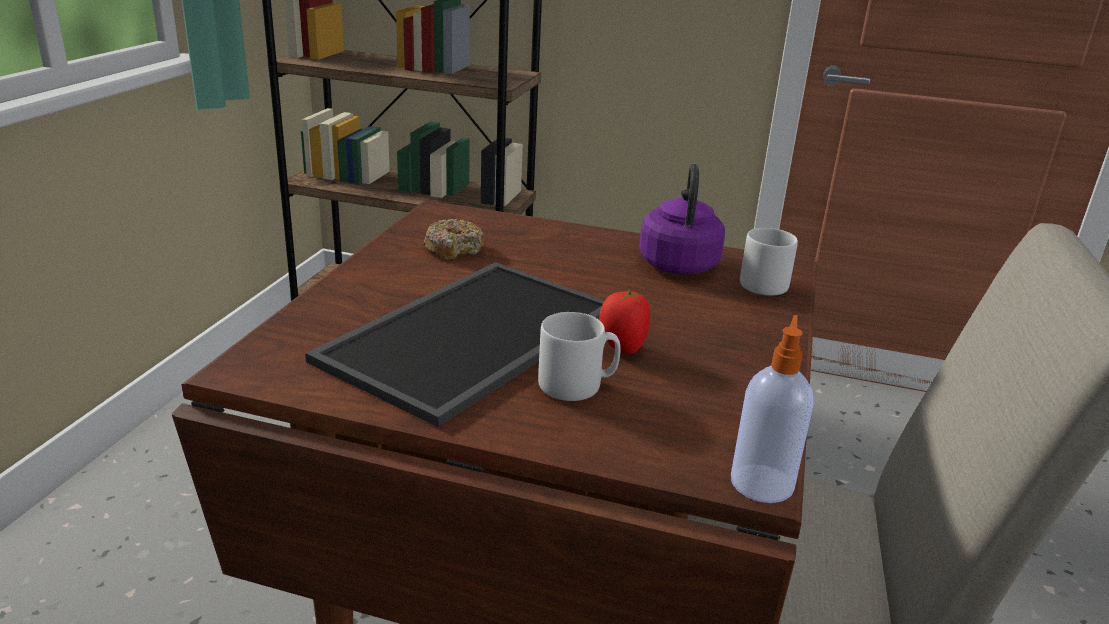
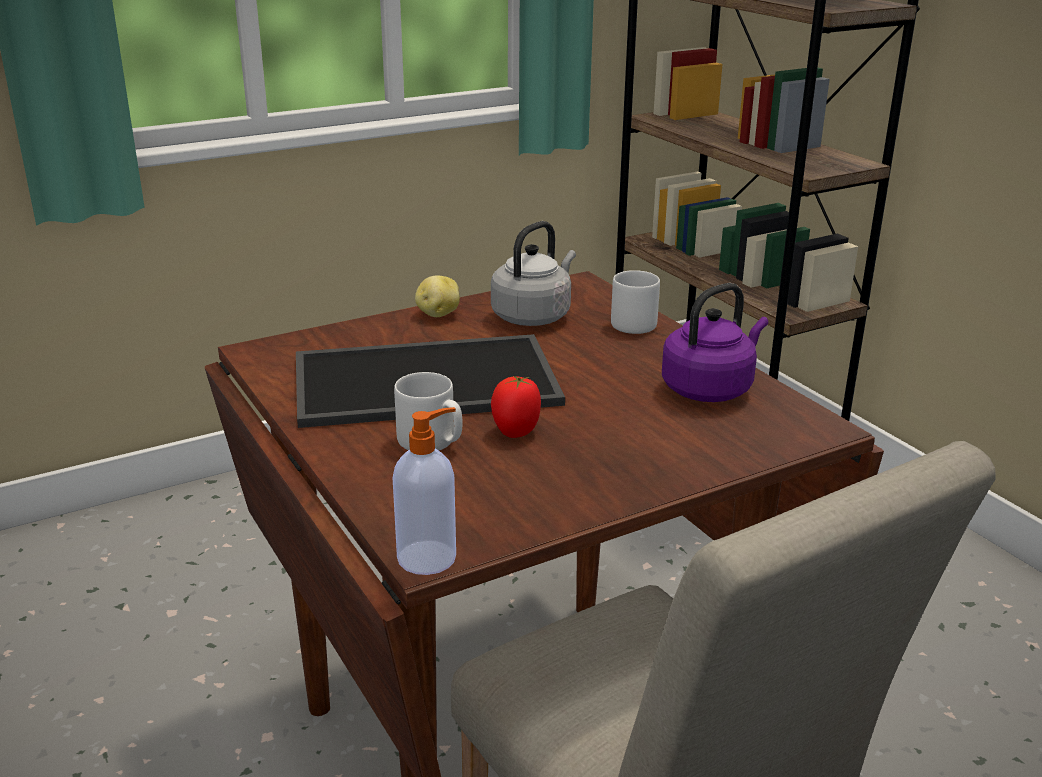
camera: 45 degrees right, 0 degrees up
donut [424,219,485,260] -> grey kettle [491,221,576,326]
grey mug [740,228,798,296] -> grey mug moved to [611,270,660,334]
none -> potato [415,275,460,317]

